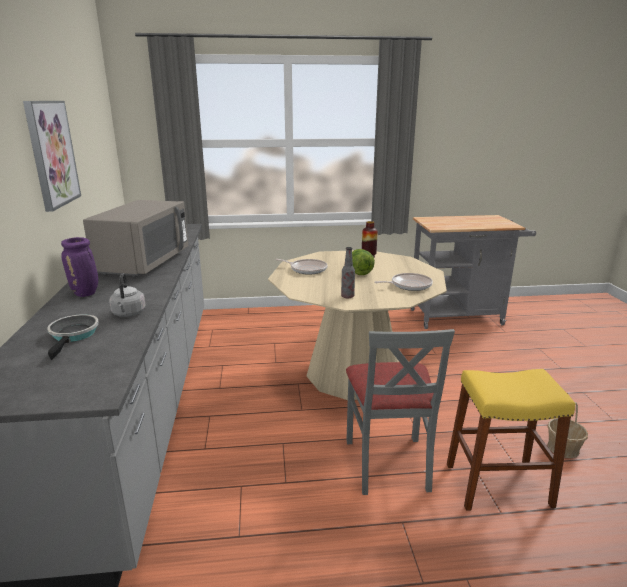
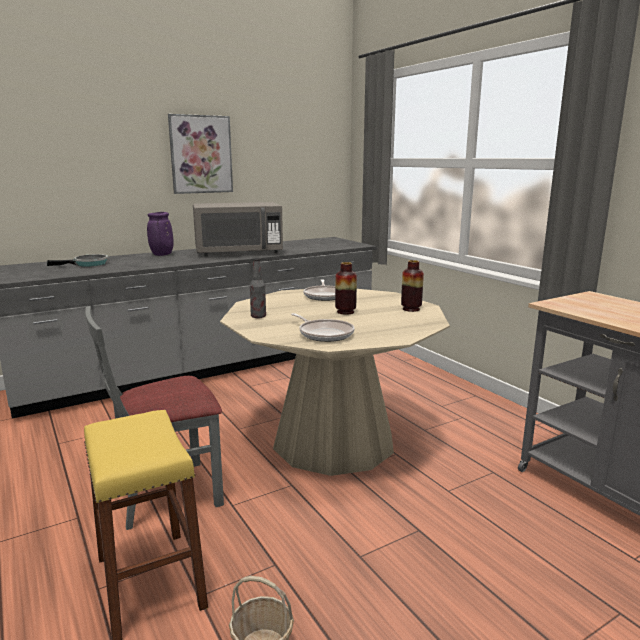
camera: 65 degrees right, 5 degrees down
grey kettle [109,273,146,317] -> none
lettuce [352,249,375,275] -> vase [335,262,357,315]

